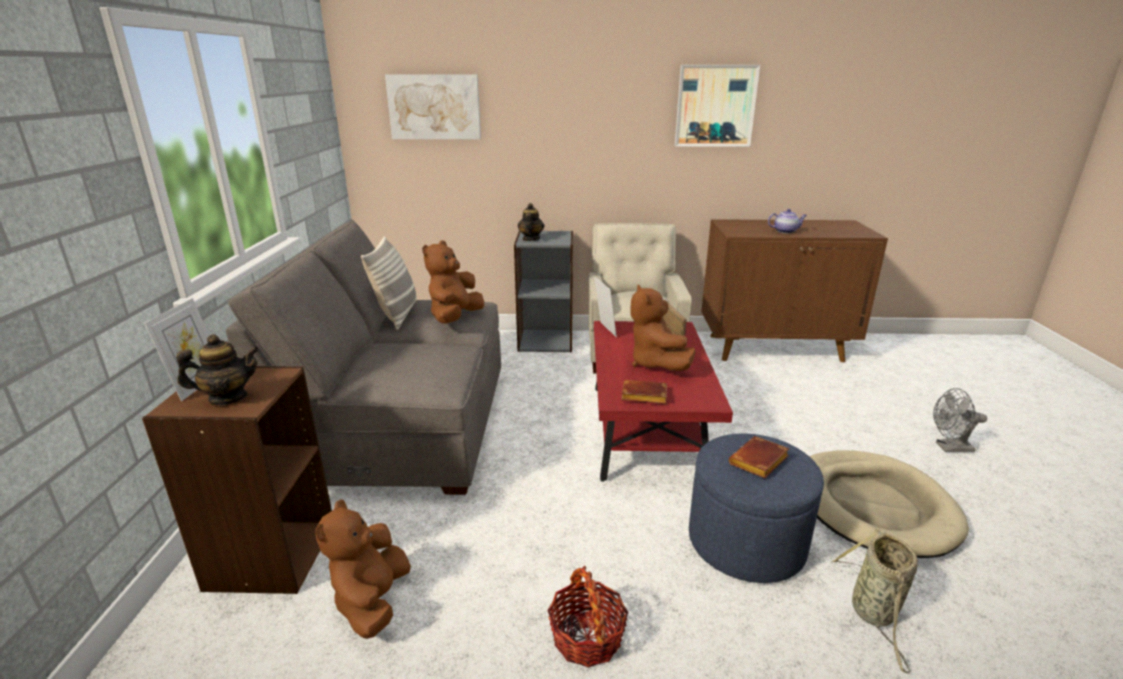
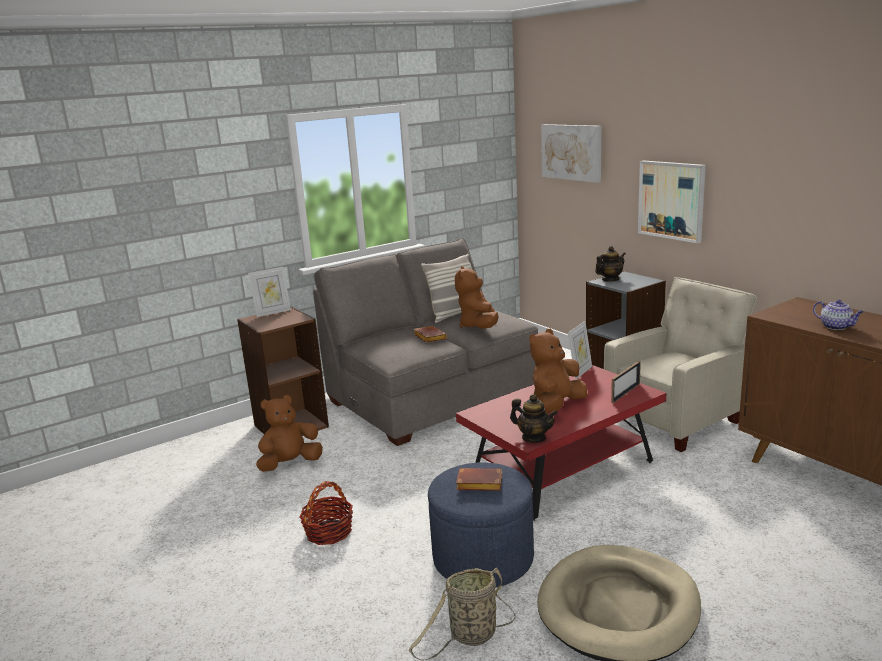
camera: 55 degrees right, 5 degrees down
teapot [176,334,259,405] -> teapot moved to [510,394,557,443]
brown plush toy [422,241,484,324] -> brown plush toy turned 75 degrees counterclockwise [455,266,499,328]
brown book [621,380,667,404] -> brown book moved to [413,326,447,343]
picture [675,65,760,147] -> picture moved to [638,160,706,243]
grey fan [933,388,987,452] -> none

